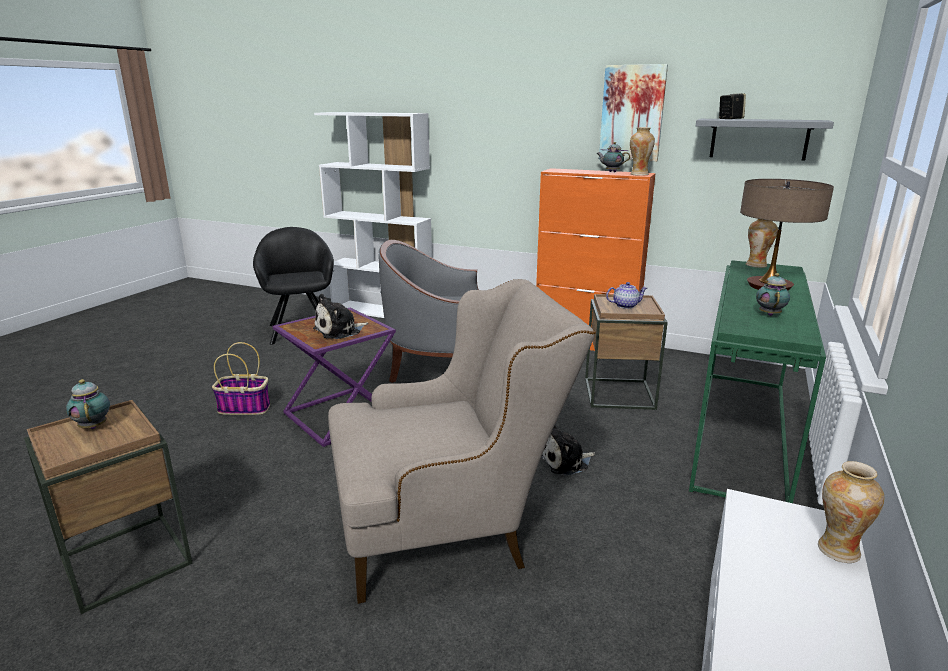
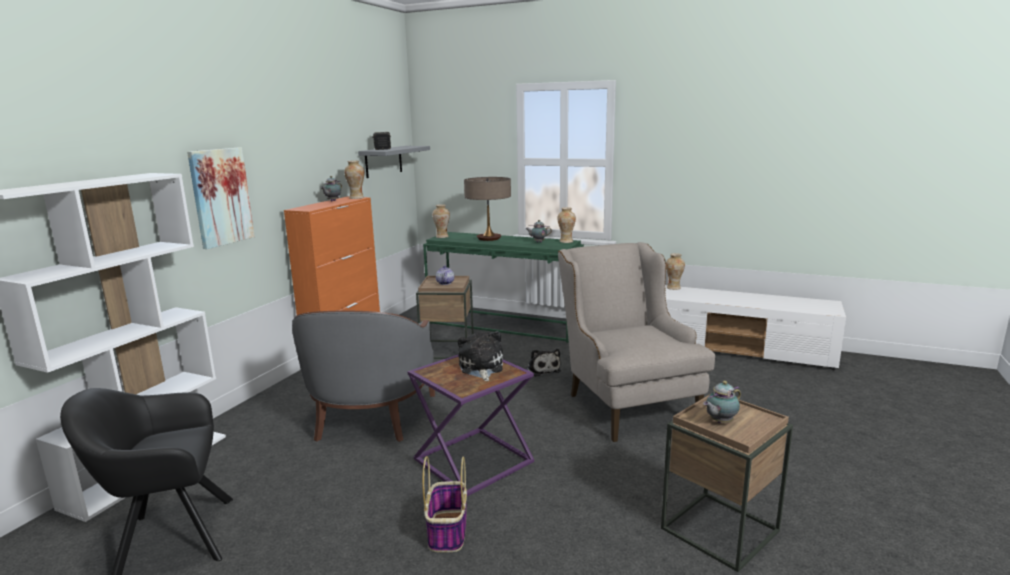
camera: 90 degrees left, 5 degrees down
plush toy [313,294,368,339] -> plush toy turned 150 degrees counterclockwise [458,331,503,381]
picture [599,64,668,162] -> picture moved to [187,148,255,249]
none -> vase [557,207,576,243]

